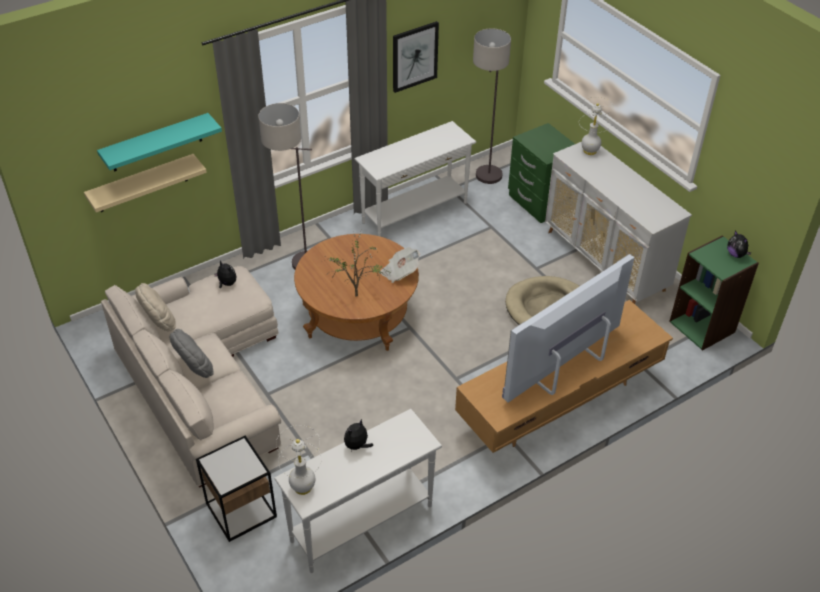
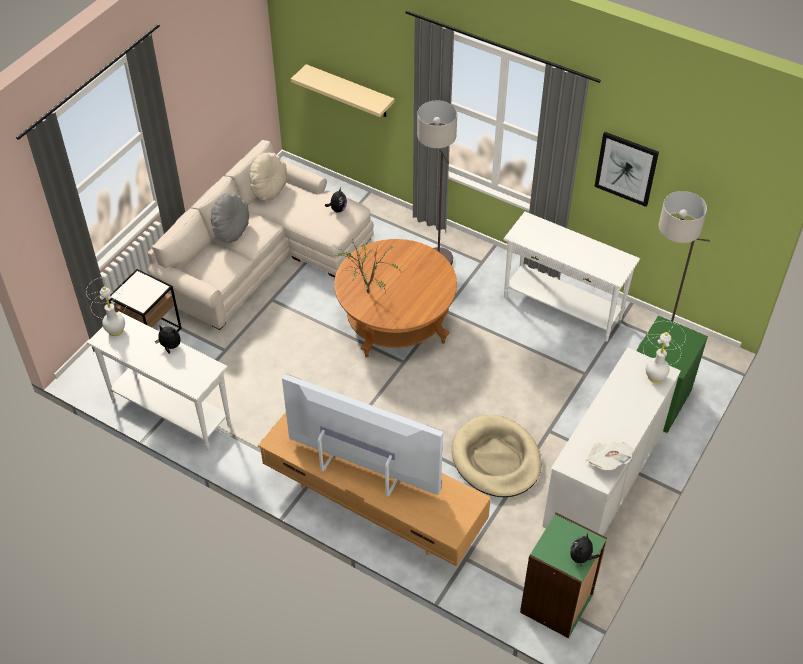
camera: 65 degrees right, 5 degrees up
turquoise shelf [97,113,222,172] -> none
newspaper [380,247,420,283] -> newspaper moved to [586,442,634,470]

